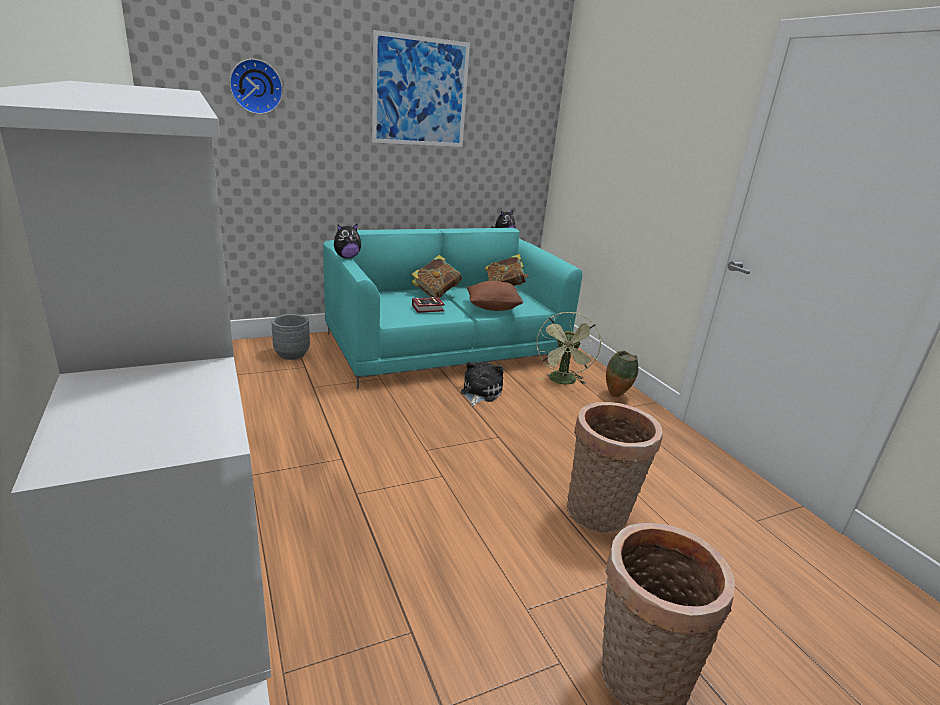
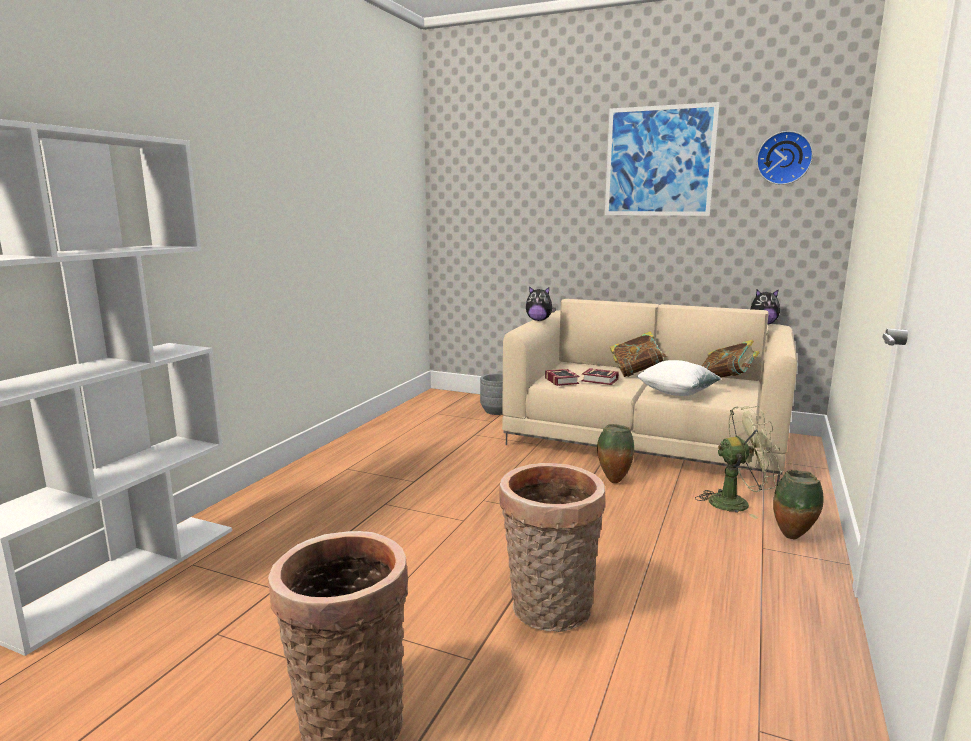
camera: 50 degrees right, 10 degrees down
wall clock [229,59,283,114] -> wall clock moved to [756,131,813,185]
turquoise sofa [323,228,582,389] -> beige sofa [502,299,797,487]
plush toy [461,362,504,406] -> vase [597,424,634,483]
brown pillow [467,281,524,311] -> white pillow [636,360,722,396]
green fan [537,312,601,385] -> green fan turned 150 degrees counterclockwise [695,406,781,519]
none -> book [545,369,580,386]

